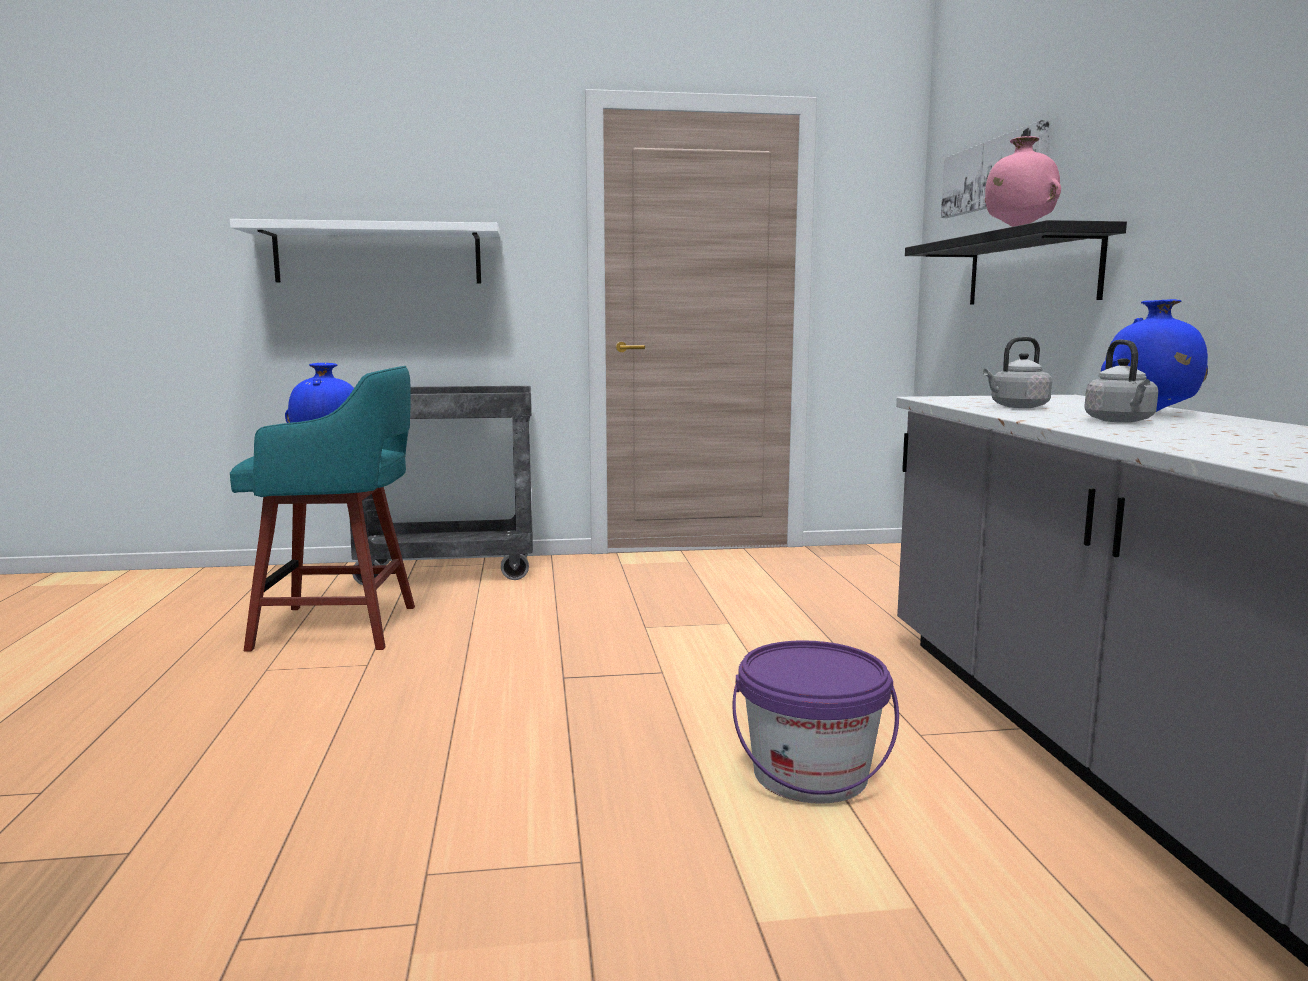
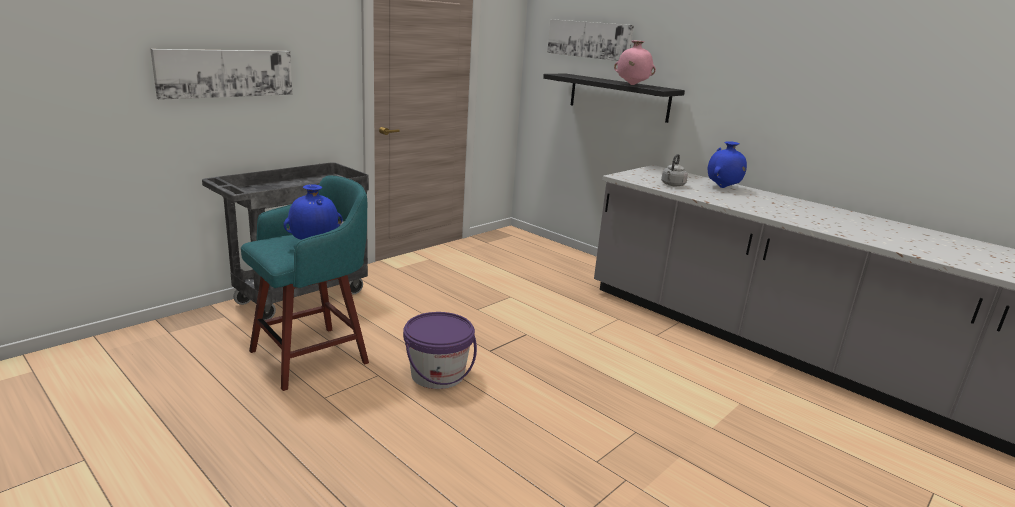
camera: 40 degrees left, 10 degrees up
white shelf [230,219,500,284] -> picture [150,49,292,100]
purple bucket [733,640,899,804] -> purple bucket moved to [403,312,477,389]
grey kettle [1084,340,1158,423] -> none

